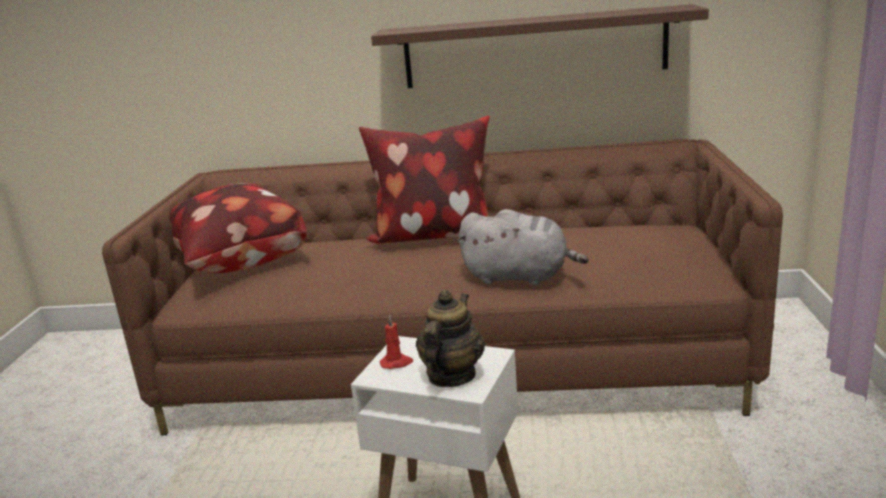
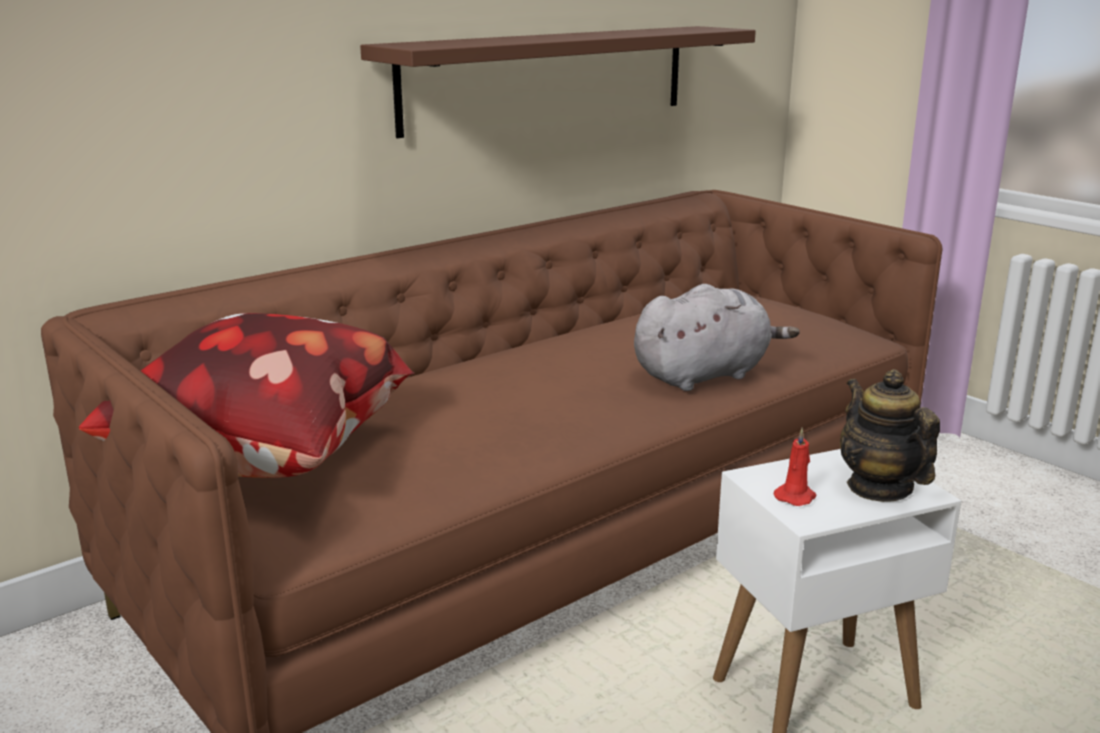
camera: 45 degrees left, 0 degrees up
pillow [359,116,490,243] -> none

